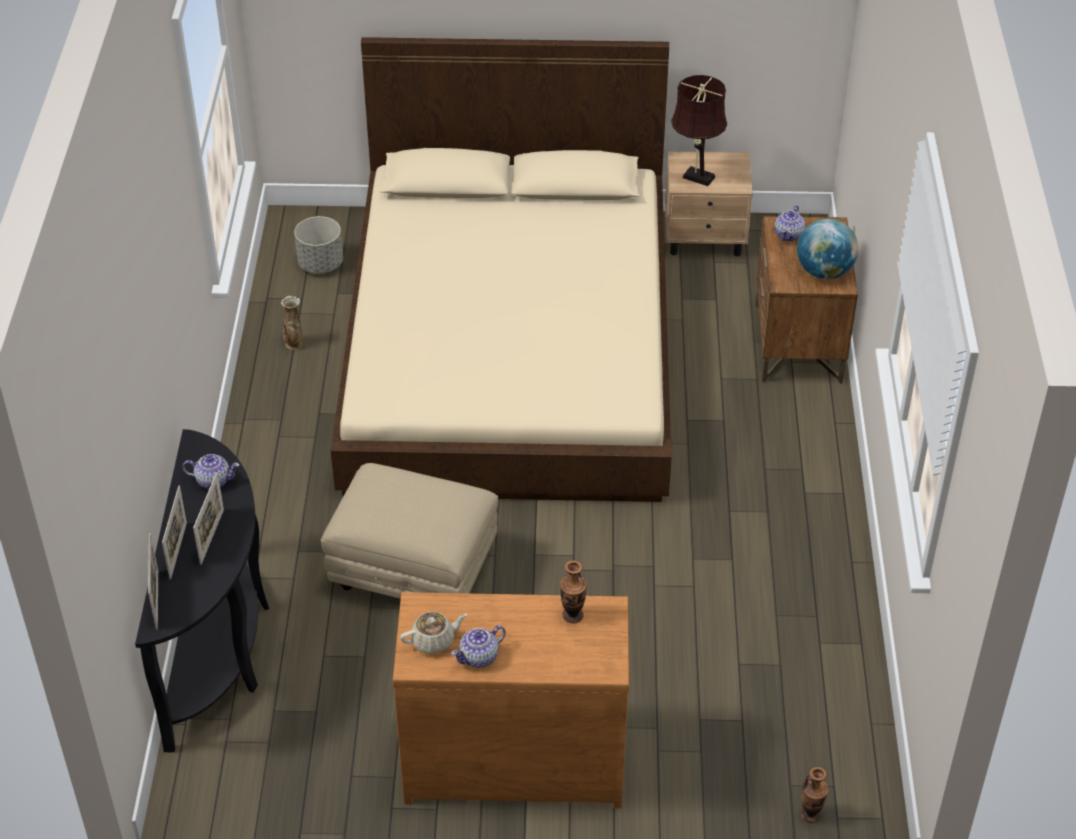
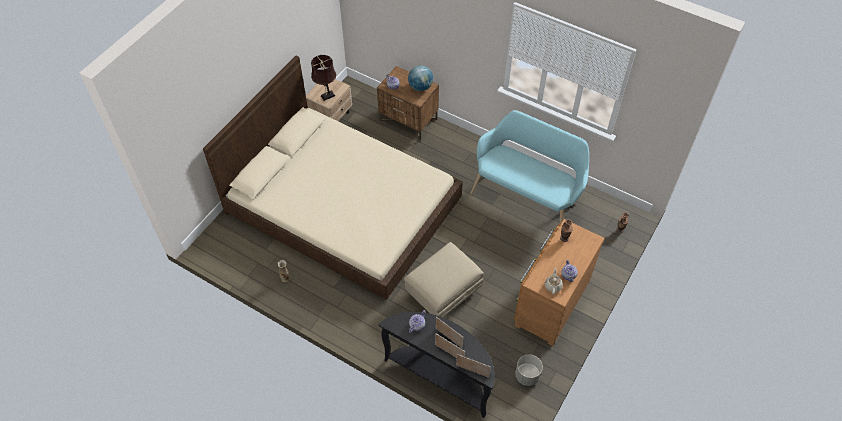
camera: 60 degrees left, 10 degrees up
grey planter [294,216,343,274] -> grey planter moved to [515,354,543,386]
none -> turquoise bench [470,110,589,224]

